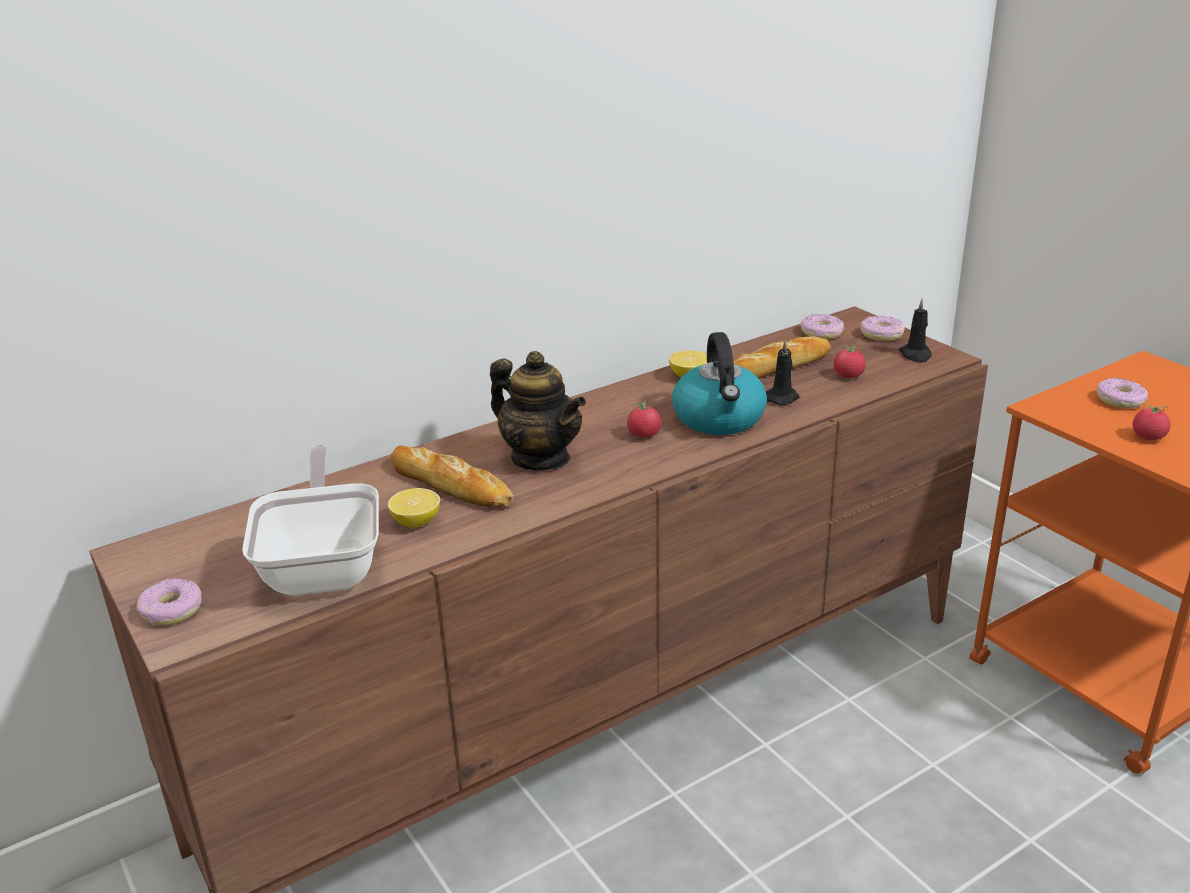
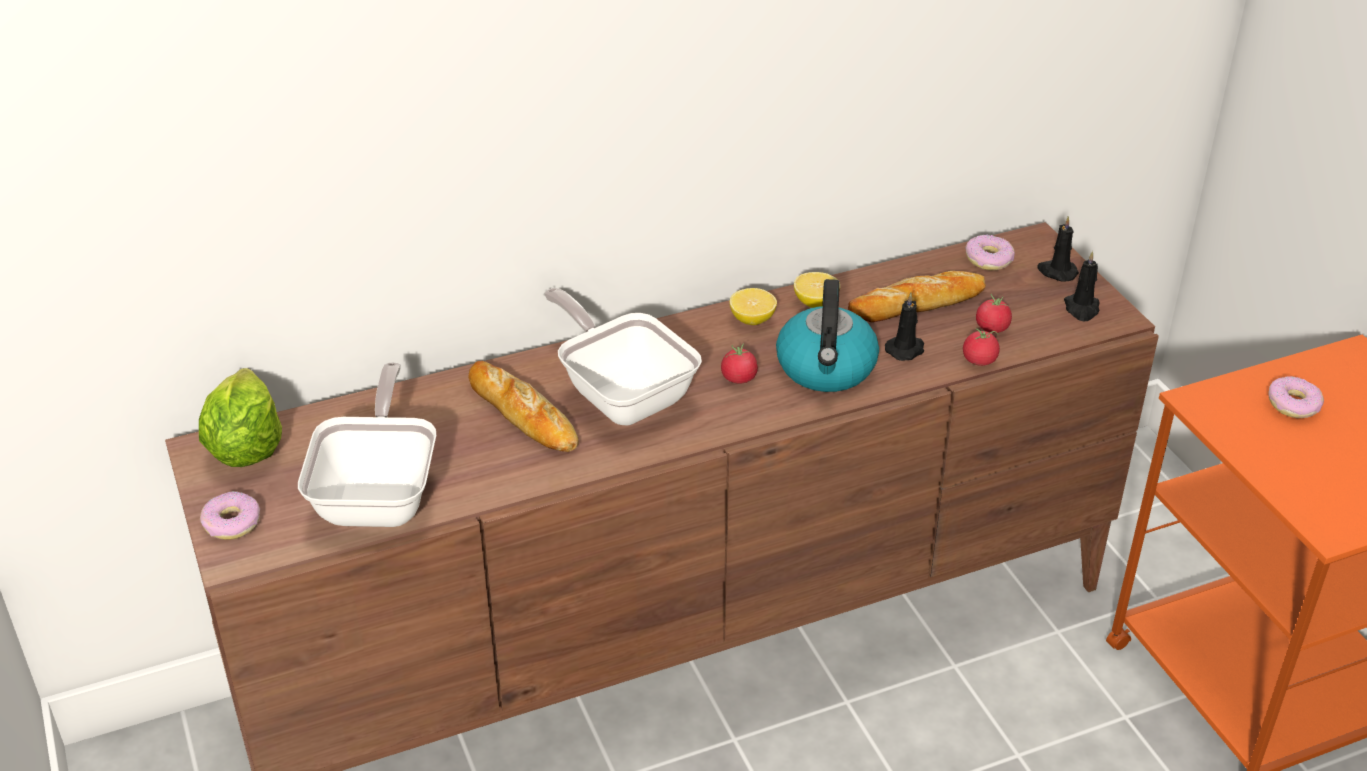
camera: 10 degrees right, 10 degrees up
lemon [388,488,440,528] -> lemon moved to [730,288,777,325]
teapot [490,351,586,471] -> frying pan [544,288,702,426]
donut [861,316,905,341] -> black candle [1037,216,1079,281]
tomato [1132,405,1171,440] -> tomato moved to [963,328,1000,366]
none -> lettuce [199,368,282,467]

